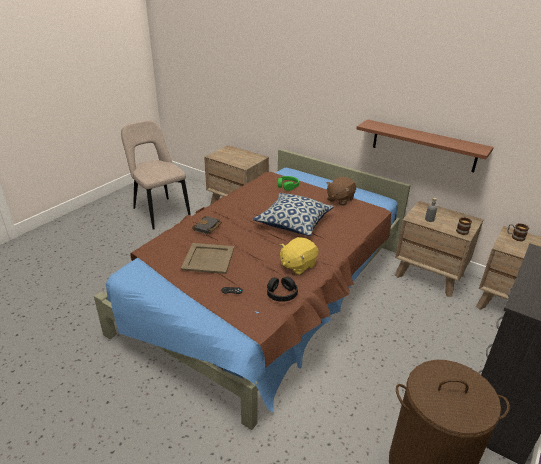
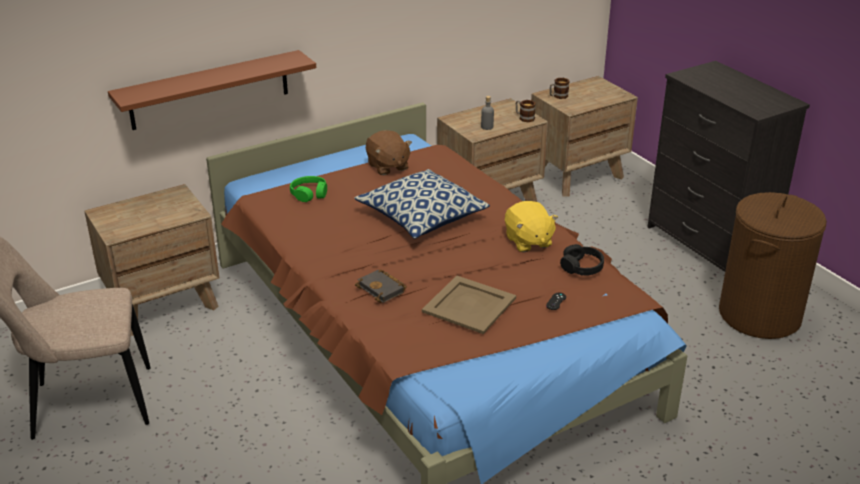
camera: 65 degrees left, 0 degrees up
brown shelf [356,119,494,172] -> brown shelf moved to [108,50,316,130]

